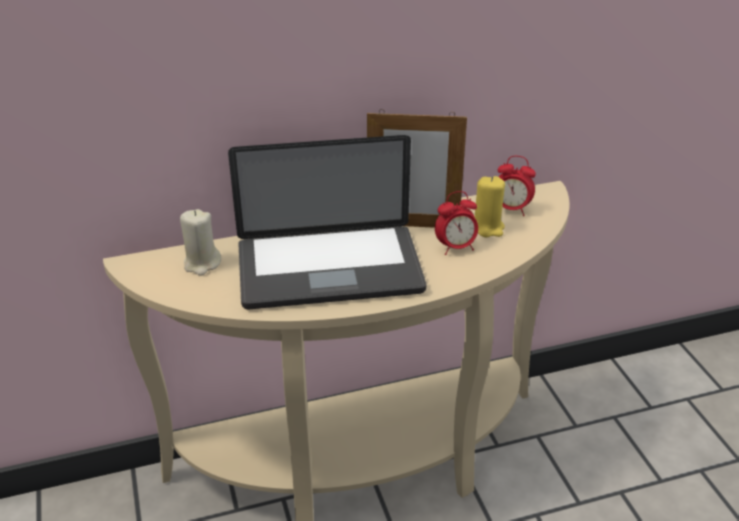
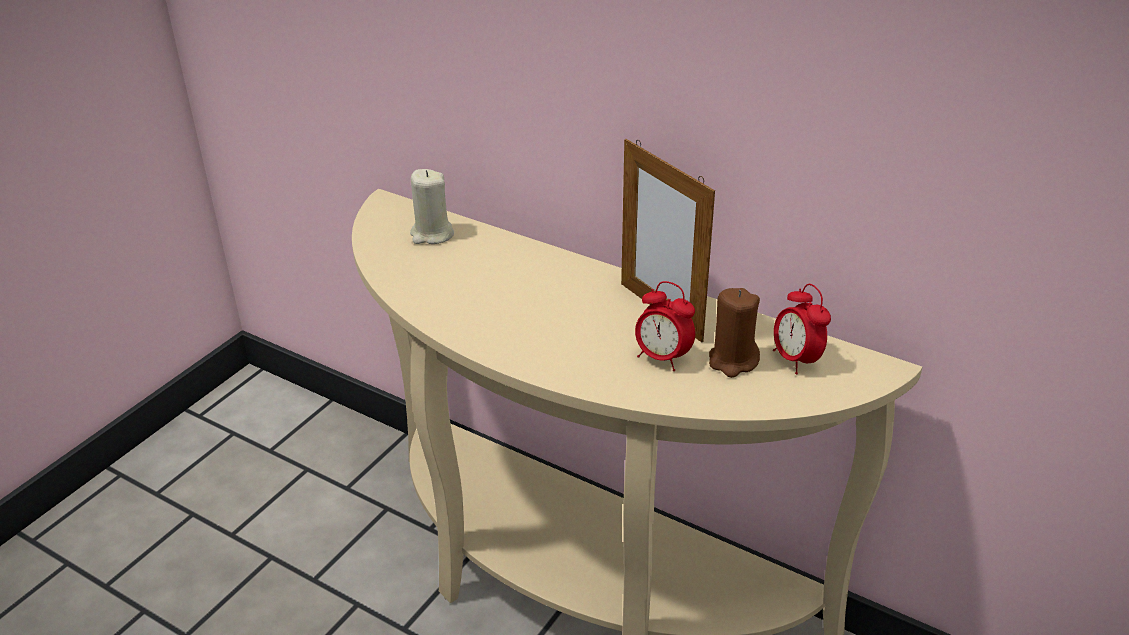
camera: 50 degrees right, 0 degrees up
laptop [228,135,426,309] -> none
yellow candle [475,176,505,237] -> brown candle [709,288,760,378]

